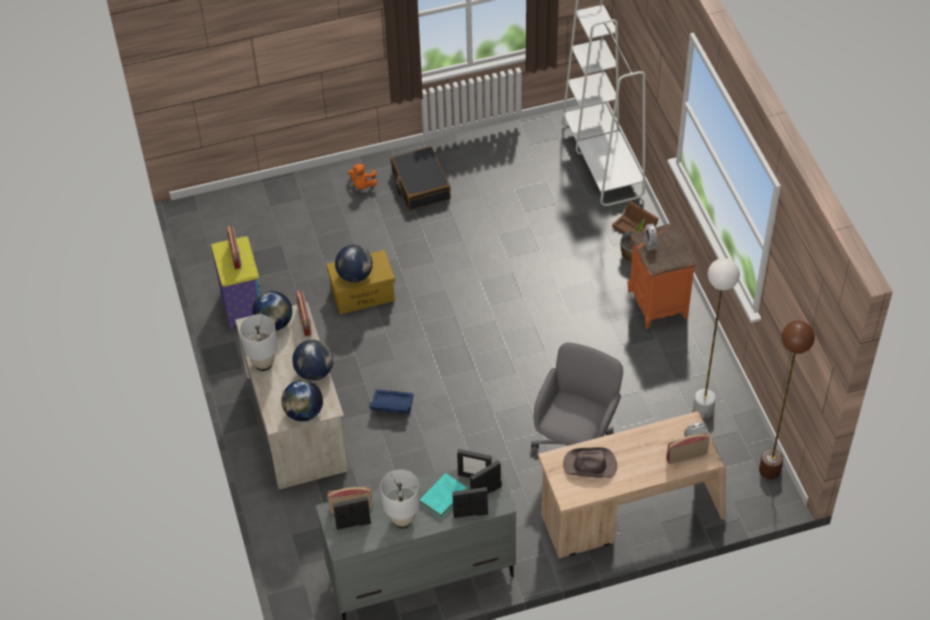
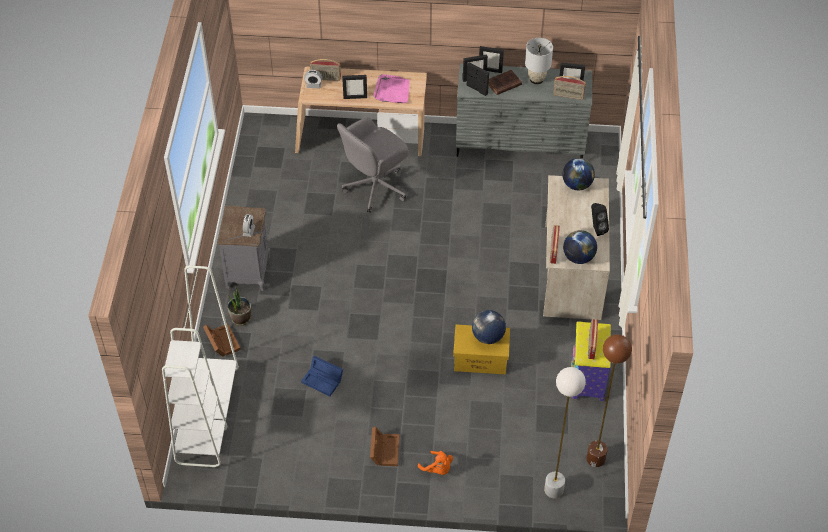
camera: 160 degrees left, 0 degrees up
white table lamp [240,314,278,371] -> black speaker [591,203,609,236]
globe [292,340,333,381] -> none
orange plush toy [348,164,377,189] -> orange plush toy turned 105 degrees clockwise [418,451,453,475]
blue storage box [369,389,413,414] -> blue storage box moved to [301,356,343,396]
black suitcase [391,147,451,210] -> brown storage box [370,427,400,466]
turquoise book [420,473,467,518] -> brown book [489,70,522,95]
brown hat [563,447,617,478] -> pink tray [373,74,409,103]
orange nightstand [627,222,696,329] -> grey nightstand [218,205,274,291]
white floor lamp [693,258,740,418] -> white floor lamp moved to [544,367,586,498]
brown floor lamp [759,321,815,479] -> brown floor lamp moved to [586,334,632,467]
none -> picture frame [342,75,367,99]

